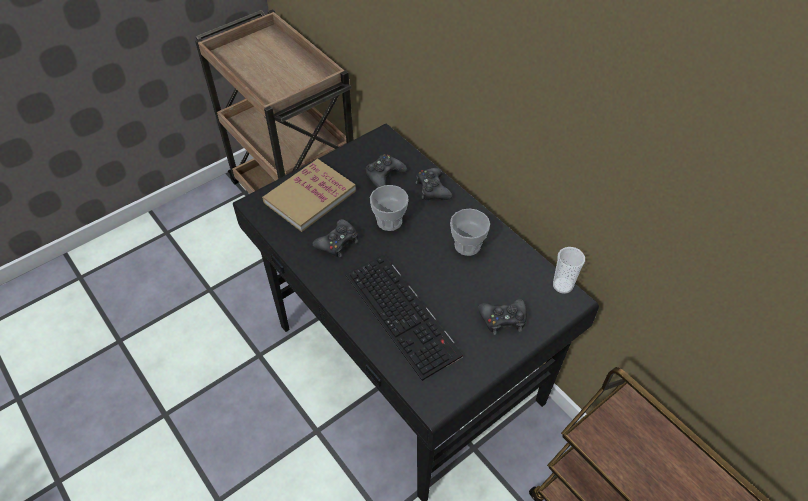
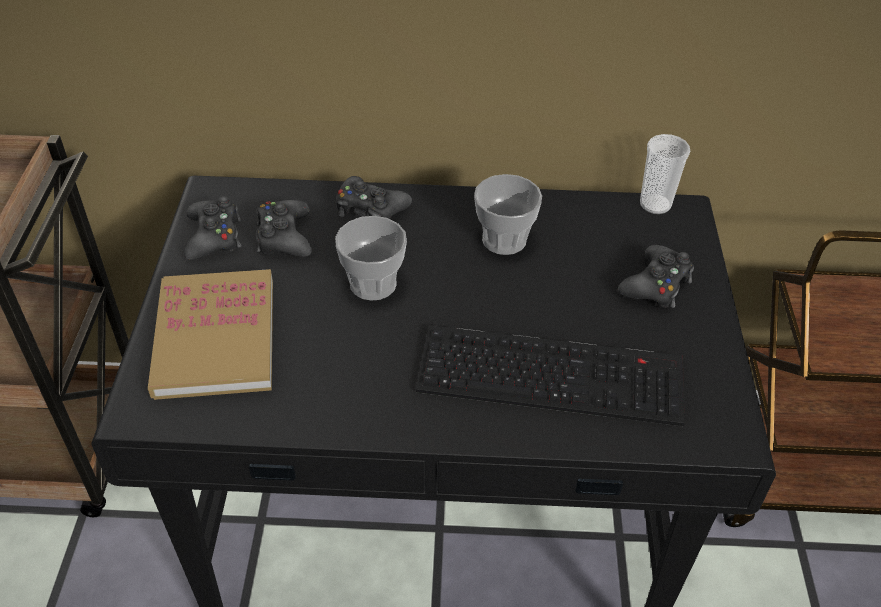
camera: 50 degrees left, 5 degrees down
black game controller [312,219,358,257] -> black game controller moved to [184,196,241,260]

